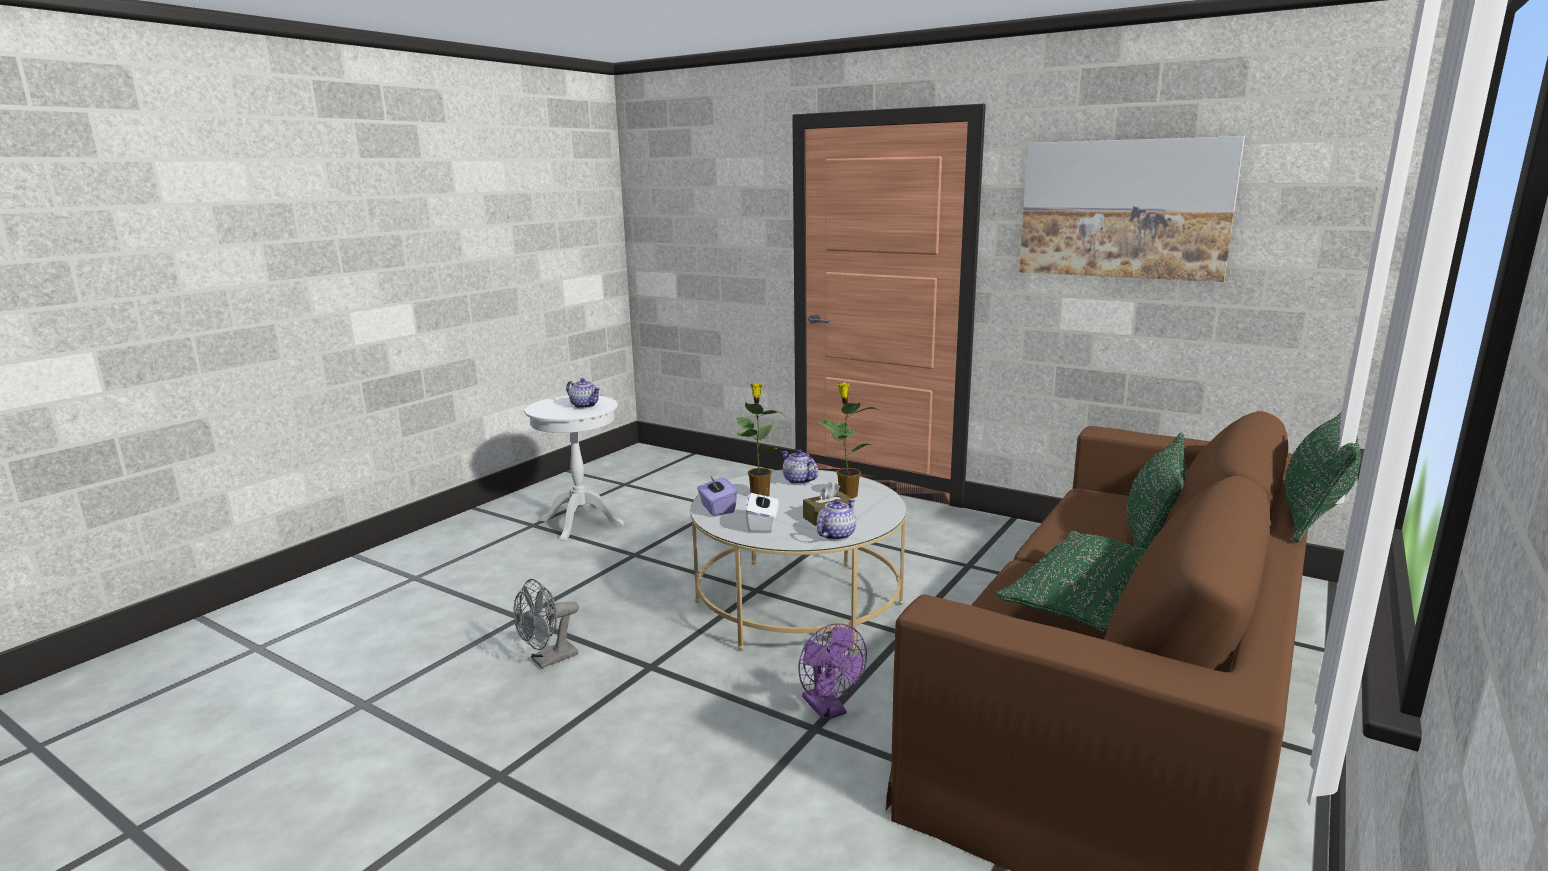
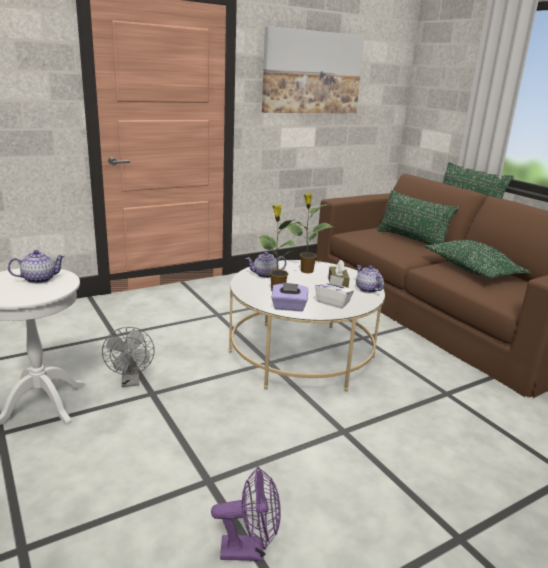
camera: 65 degrees left, 5 degrees up
grey fan [514,579,579,669] -> grey fan moved to [102,327,155,387]
purple fan [798,623,867,721] -> purple fan moved to [211,467,281,561]

